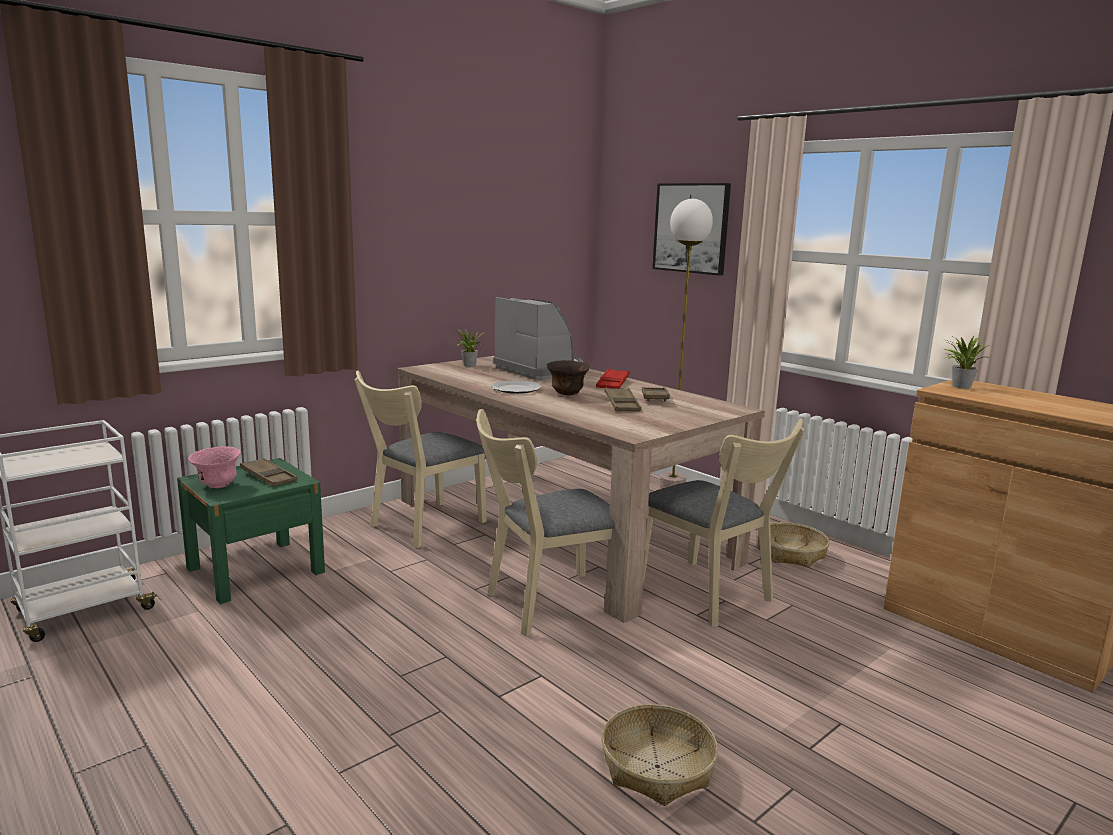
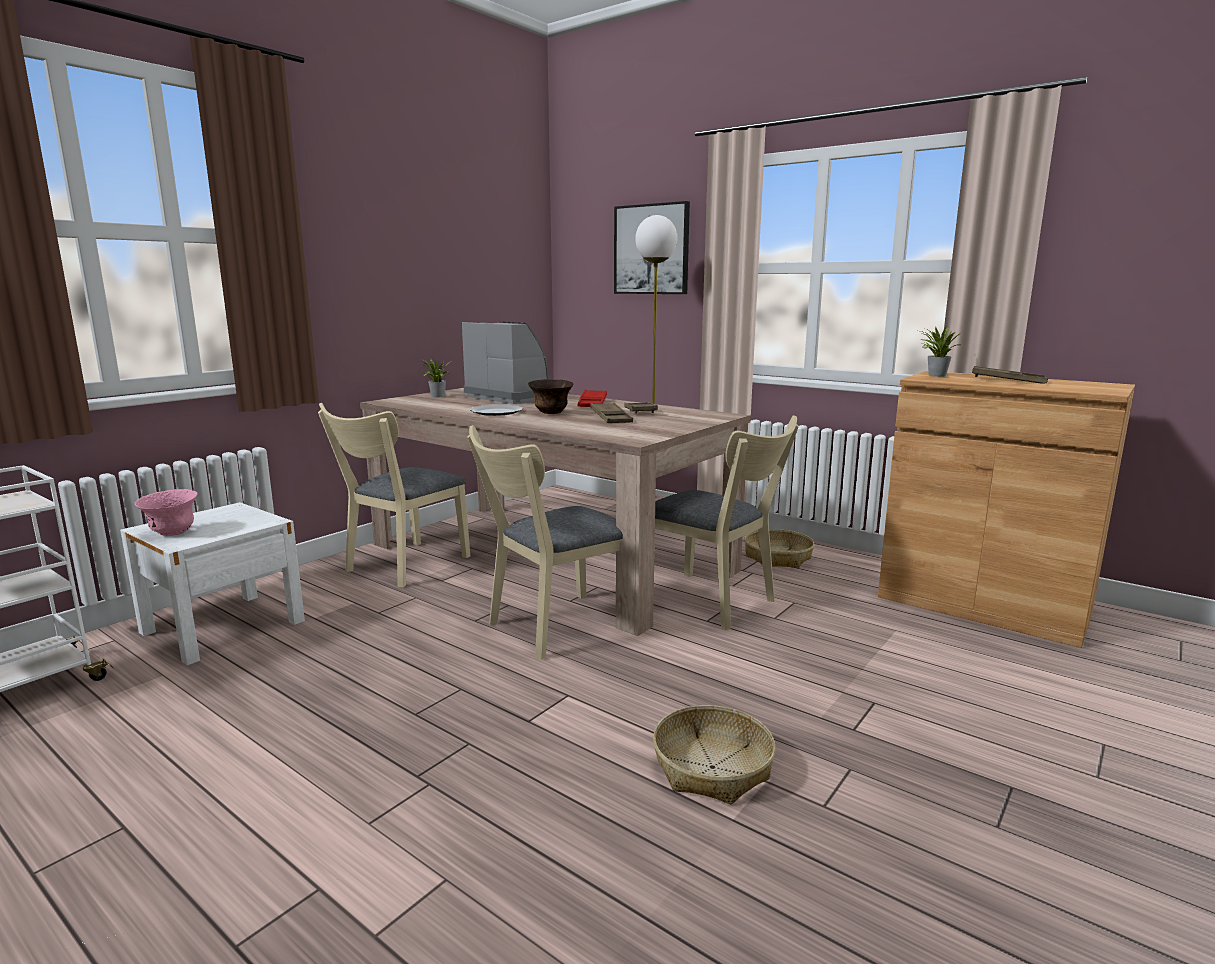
camera: 10 degrees left, 0 degrees up
green nightstand [177,458,325,604] -> white nightstand [120,502,305,665]
brown tray [240,458,297,487] -> brown tray moved to [972,366,1048,384]

